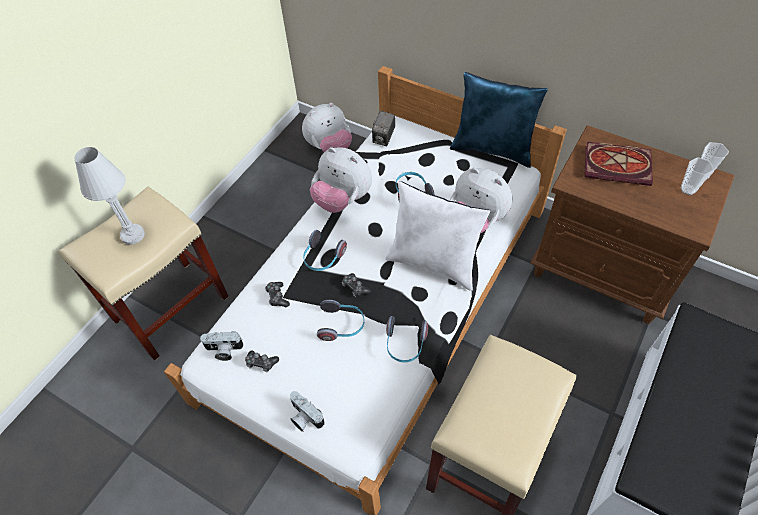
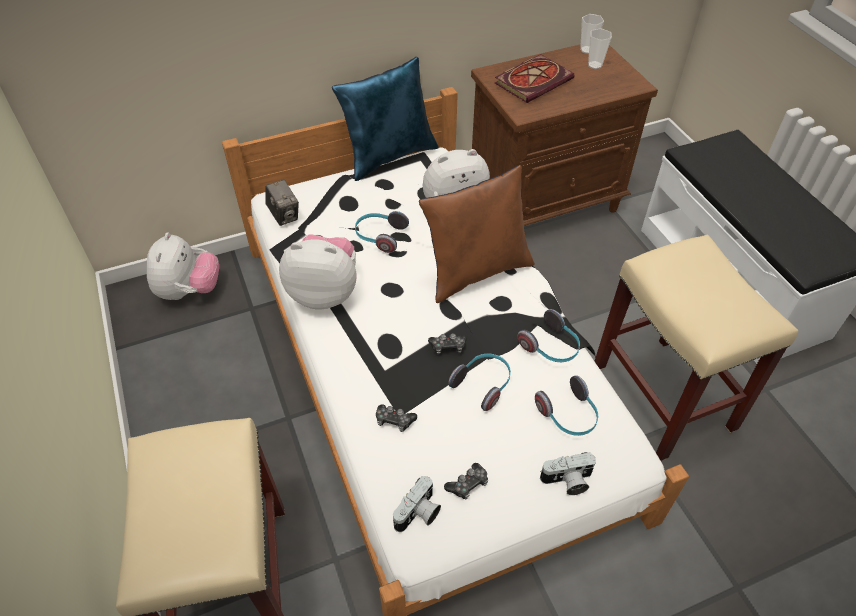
camera: 55 degrees left, 5 degrees down
white table lamp [74,147,145,245] -> none
headphones [303,230,347,271] -> headphones moved to [535,375,598,436]
plush toy [310,147,372,213] -> plush toy turned 150 degrees counterclockwise [279,235,356,309]
white pillow [385,181,490,291] -> brown pillow [419,165,535,303]

